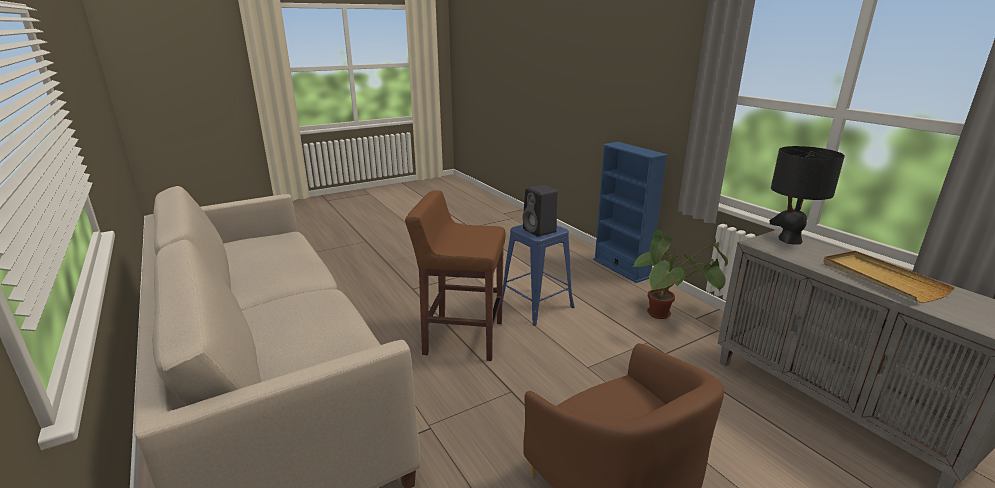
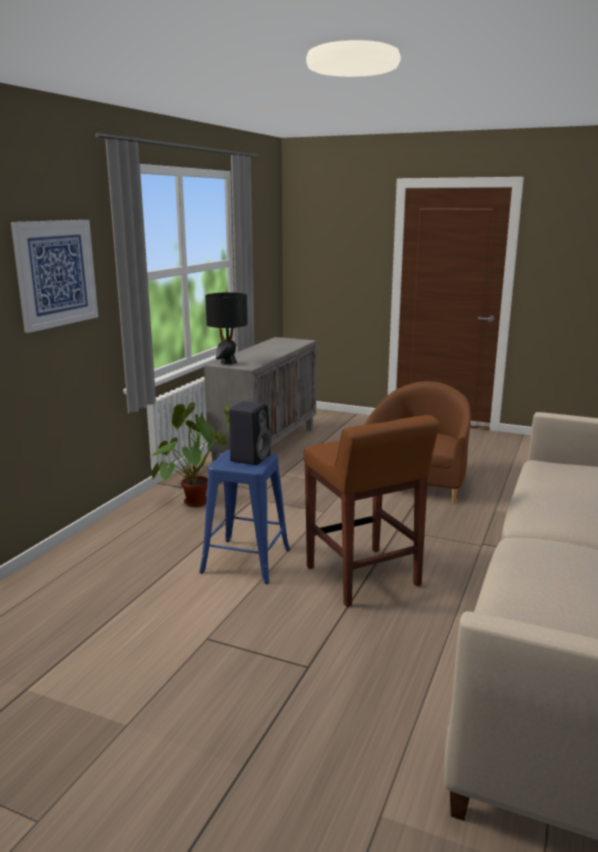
camera: 125 degrees left, 5 degrees down
blue bookcase [593,142,668,283] -> none
beige tray [823,251,955,303] -> none
none -> picture [11,220,98,333]

